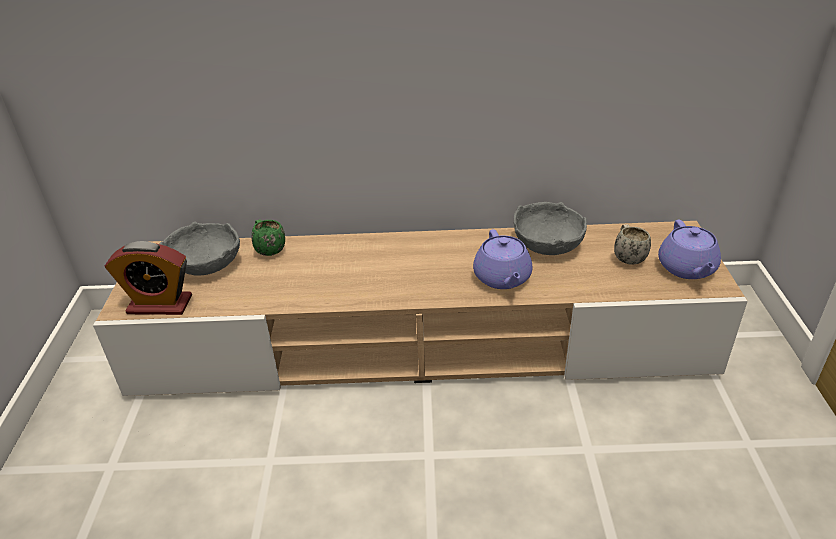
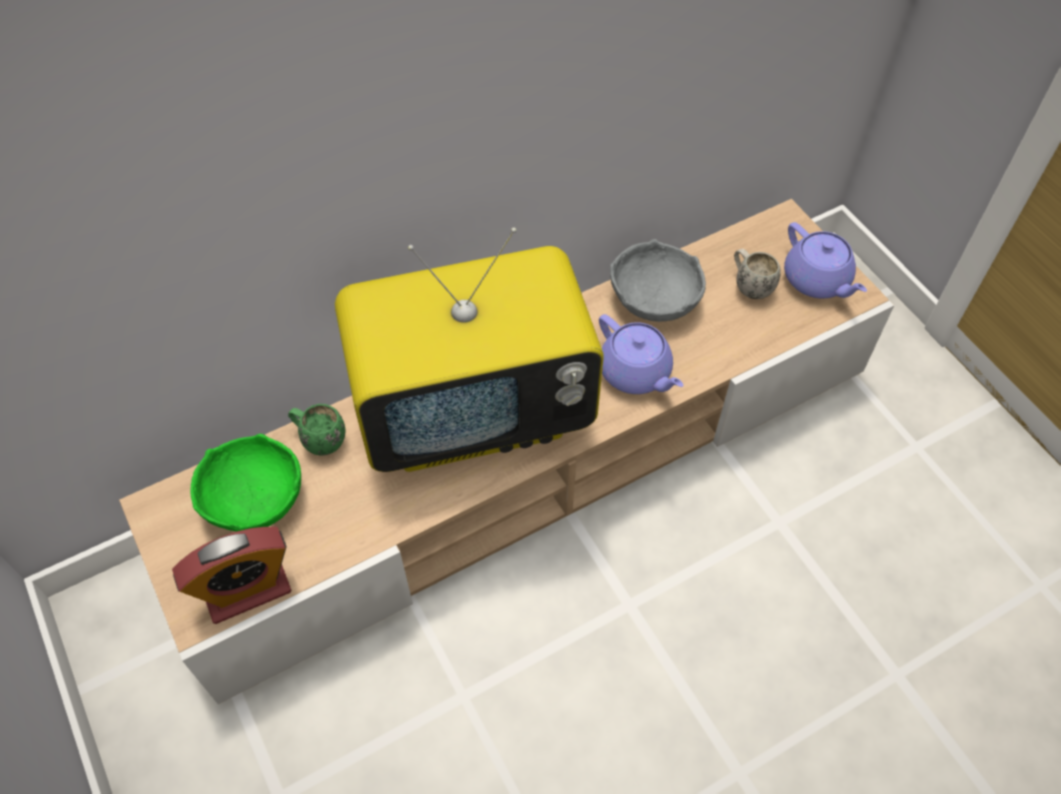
camera: 30 degrees left, 20 degrees up
grey bowl [160,222,240,276] -> green bowl [190,434,301,532]
none -> television [335,227,604,472]

